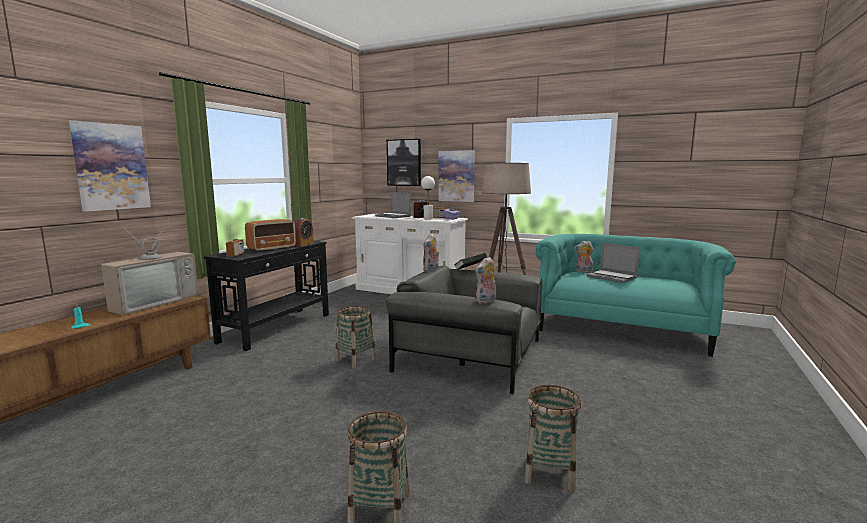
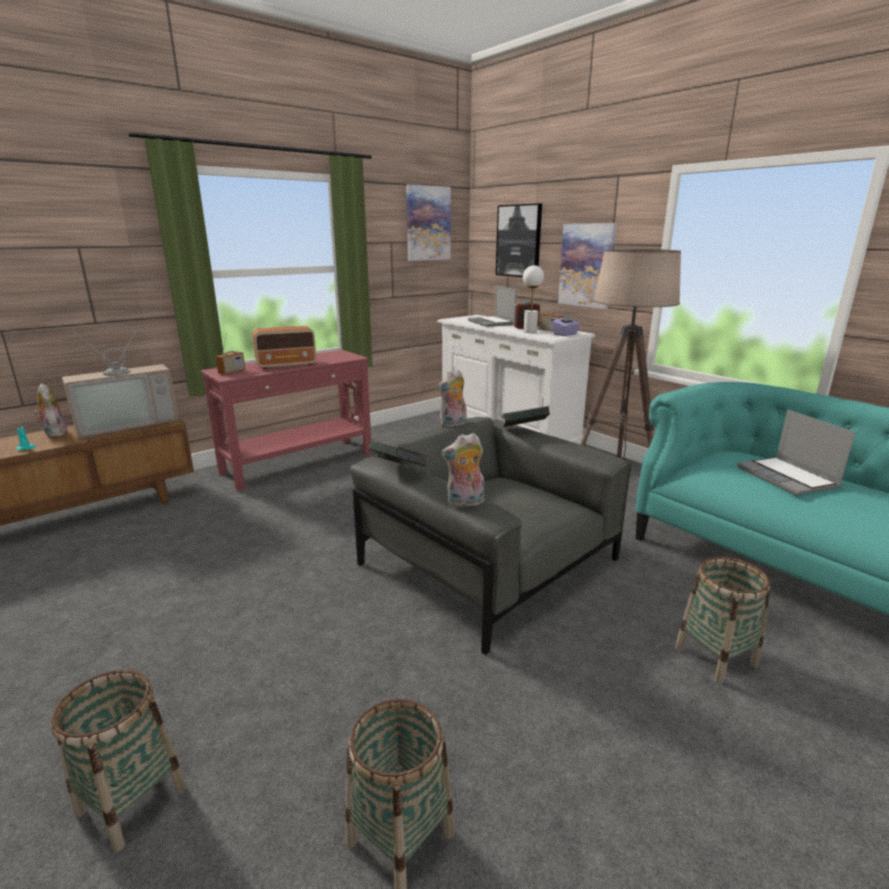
camera: 25 degrees right, 10 degrees up
picture [69,120,151,212] -> picture moved to [406,184,451,261]
black console table [204,241,329,351] -> red console table [200,350,372,491]
alarm clock [294,218,314,246] -> none
basket [335,306,376,368] -> basket moved to [675,557,771,684]
plush toy [575,241,593,273] -> plush toy moved to [34,384,67,437]
none -> book [368,440,429,466]

